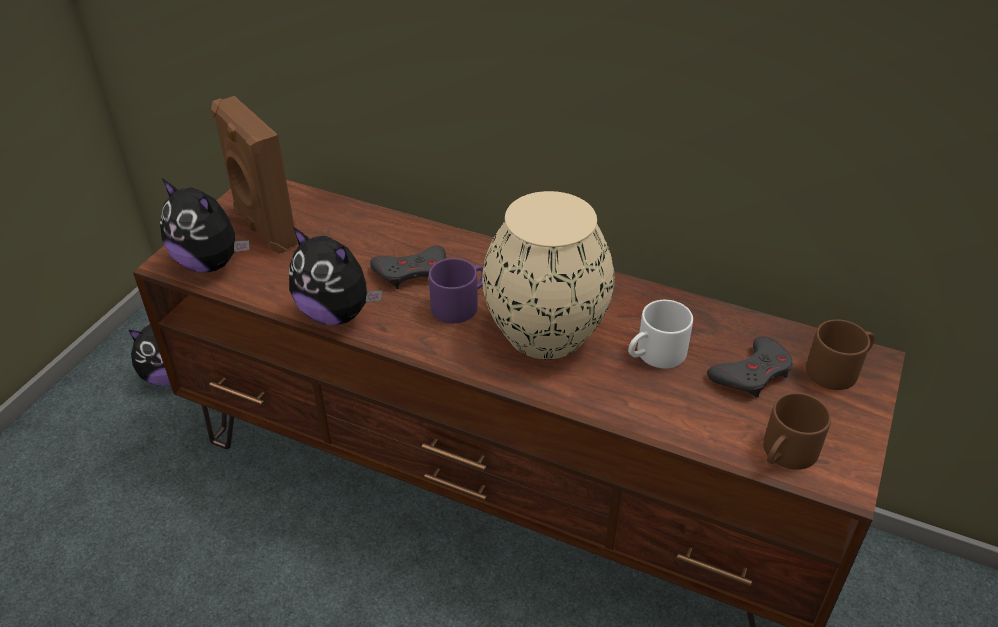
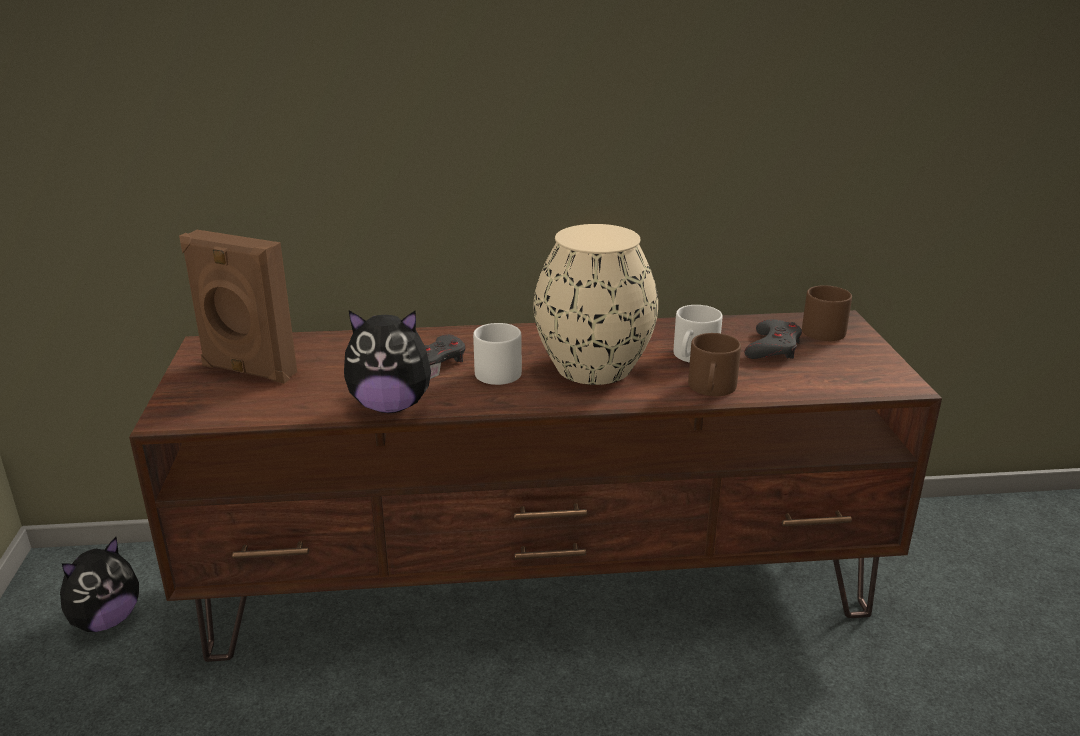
camera: 30 degrees left, 15 degrees down
plush toy [160,179,250,272] -> none
purple mug [429,258,483,323] -> white mug [473,323,522,385]
brown mug [763,393,831,470] -> brown mug moved to [688,333,741,396]

